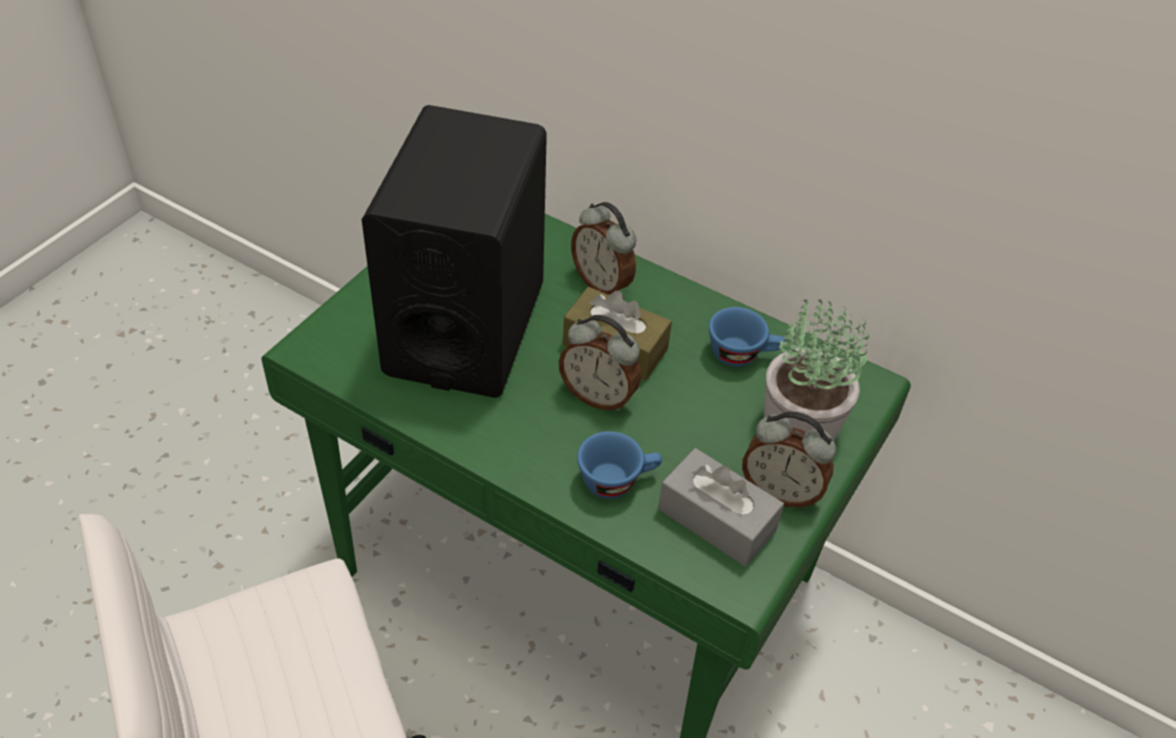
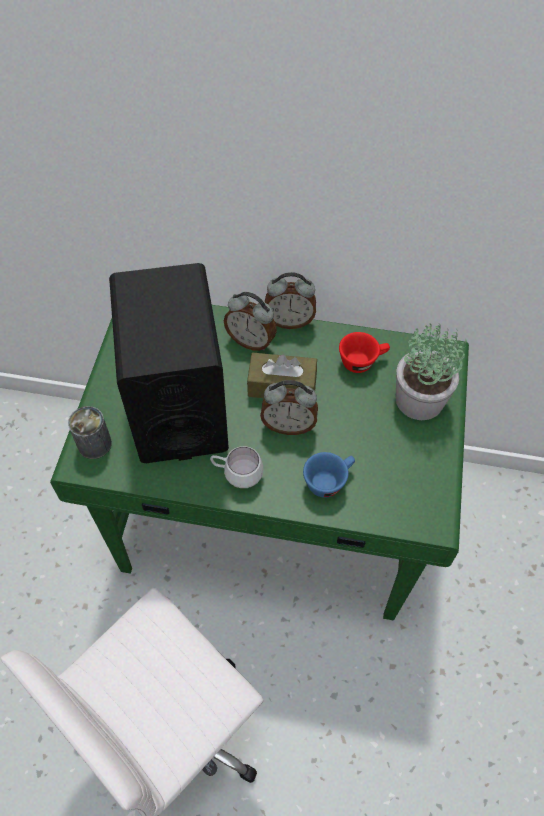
camera: 20 degrees left, 10 degrees up
grey tissue box [658,448,784,566] -> none
blue cup [709,307,786,367] -> red cup [339,332,390,373]
alarm clock [742,411,836,508] -> alarm clock moved to [265,272,316,329]
none -> can [68,406,112,459]
none -> white mug [210,446,264,488]

